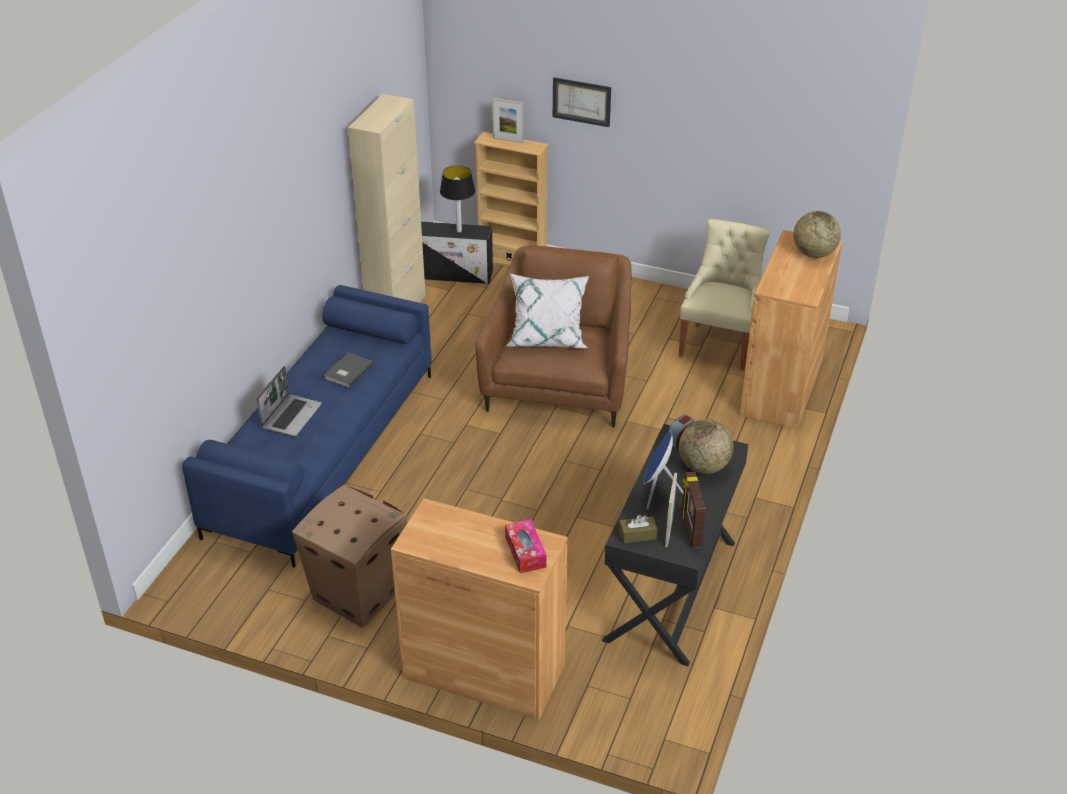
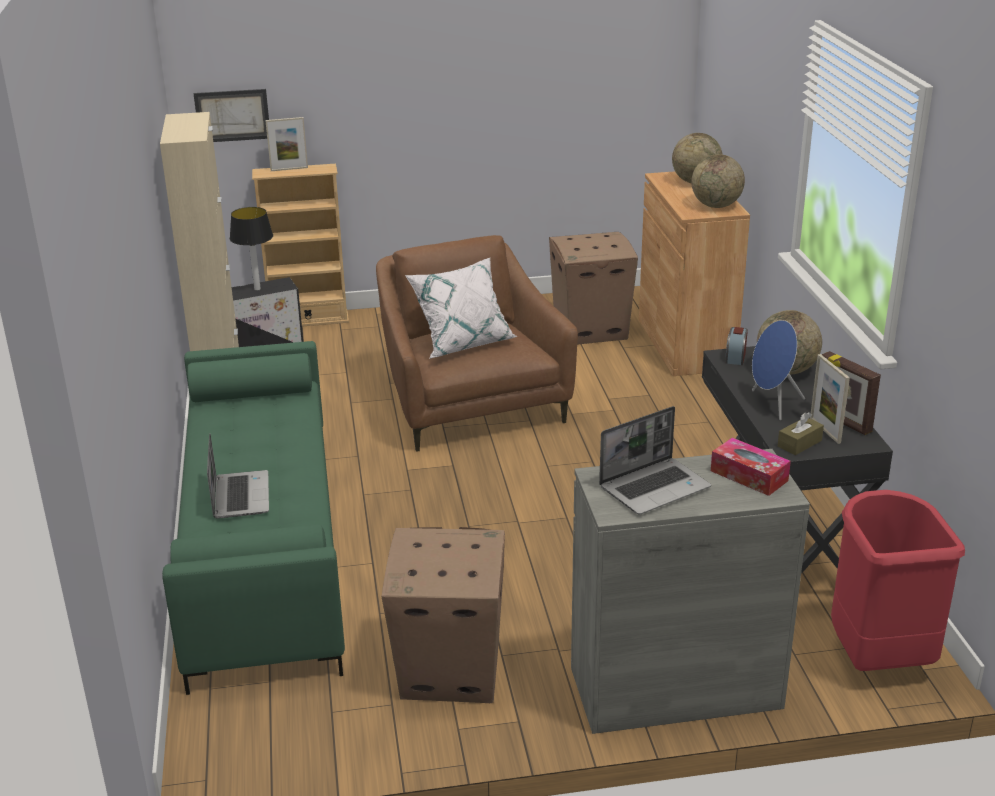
camera: 30 degrees left, 10 degrees down
blue sofa [182,285,432,568] -> green sofa [162,341,345,695]
grey book [324,353,374,388] -> none
brown cabinet [391,498,568,720] -> grey cabinet [571,449,810,734]
picture [553,77,611,127] -> picture moved to [194,89,269,142]
beige chair [679,219,770,371] -> cardboard box [549,232,638,345]
none -> laptop [599,406,711,514]
none -> globe [691,154,745,208]
none -> red trash can [831,490,965,671]

